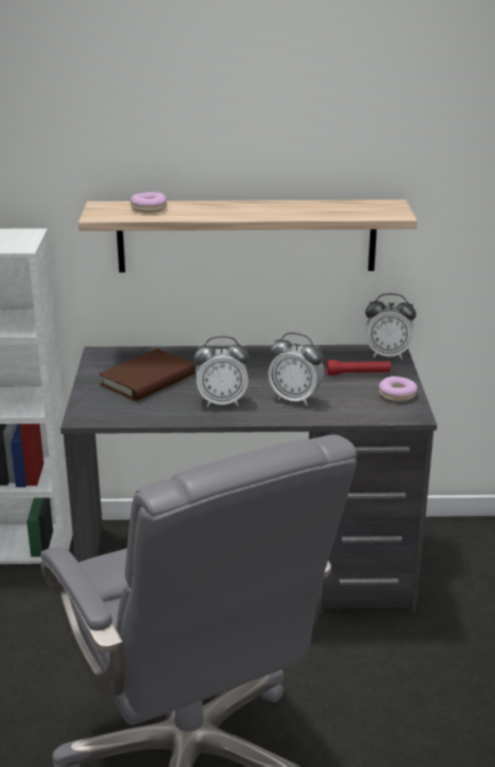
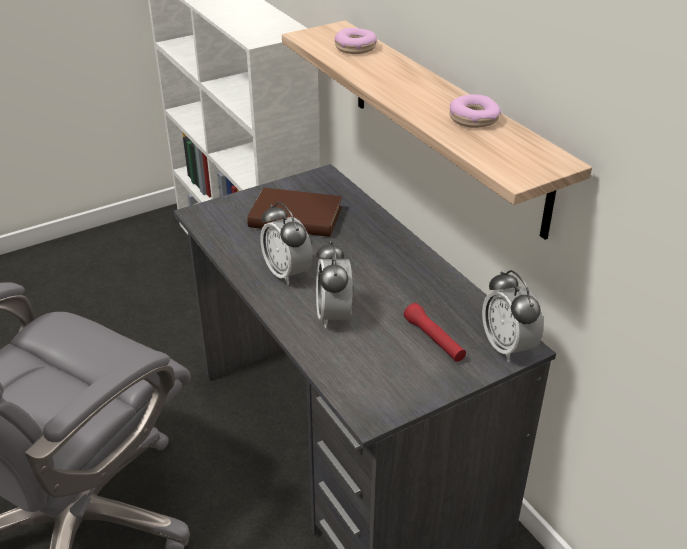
camera: 60 degrees right, 10 degrees up
donut [379,376,417,402] -> donut moved to [449,94,501,128]

